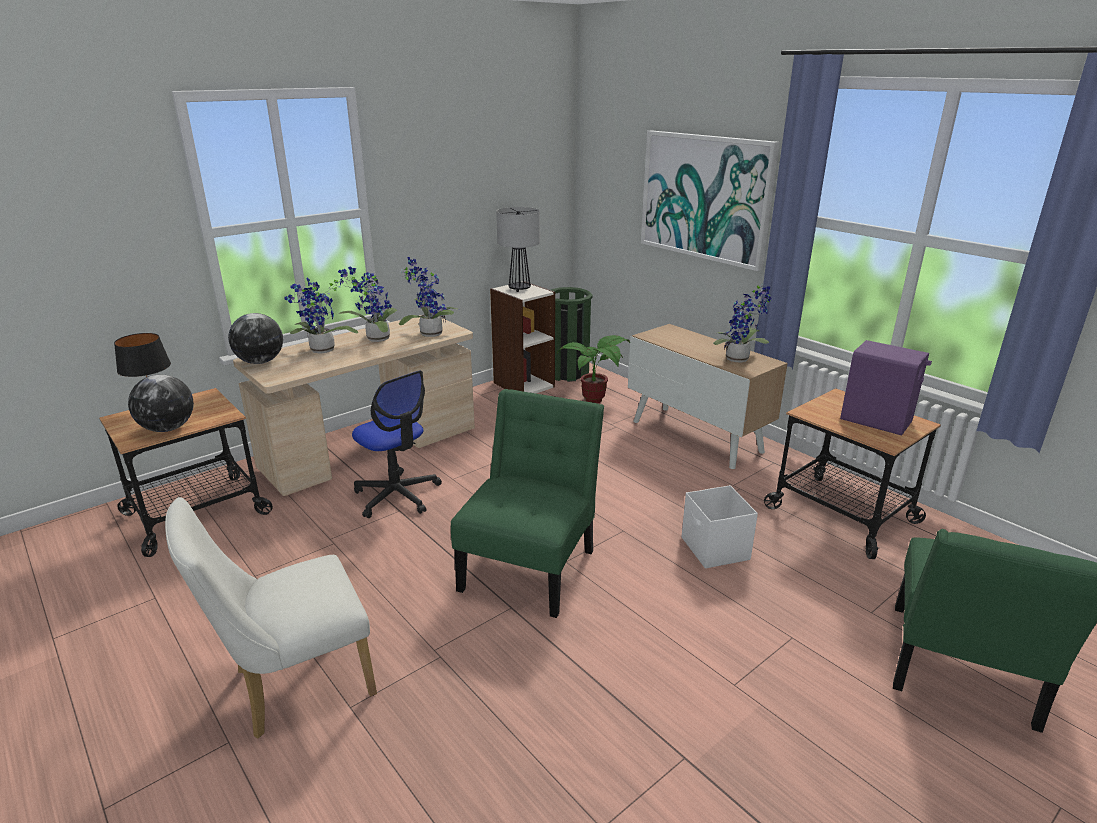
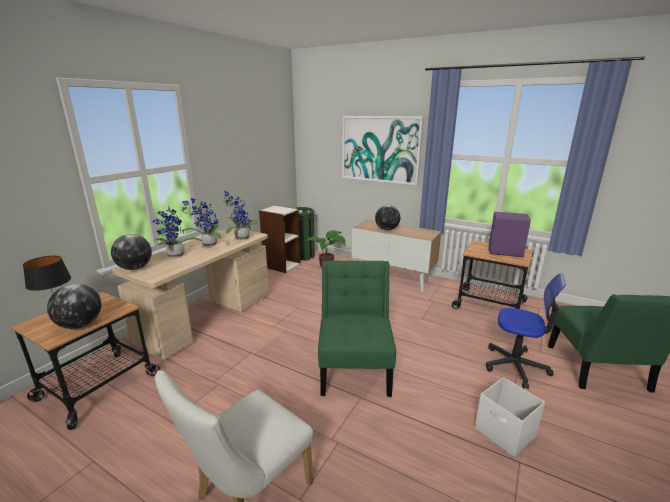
camera: 20 degrees left, 5 degrees down
office chair [352,370,442,518] -> office chair moved to [486,273,566,389]
table lamp [496,207,540,292] -> none
white storage box [682,485,758,569] -> white storage box moved to [475,377,545,457]
potted plant [713,284,772,363] -> none
none -> globe [375,205,400,230]

